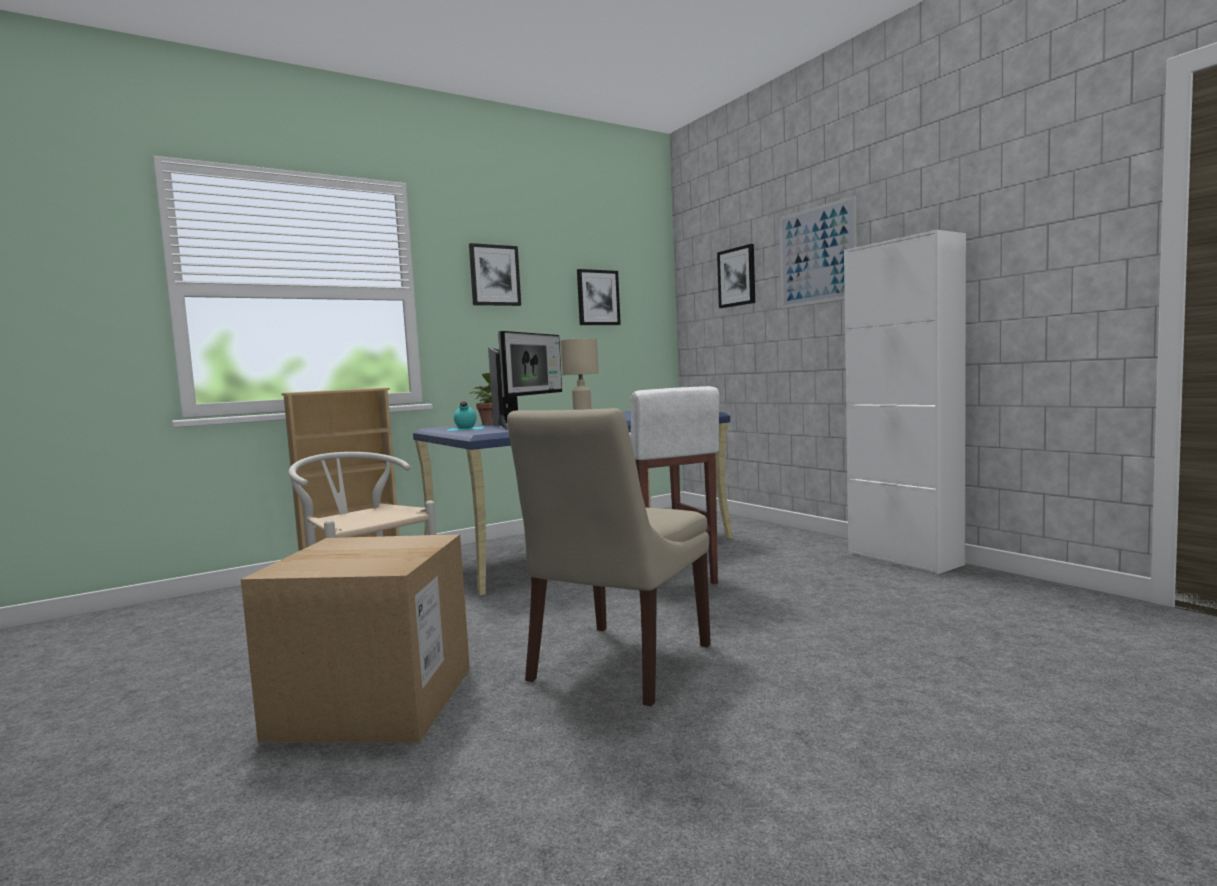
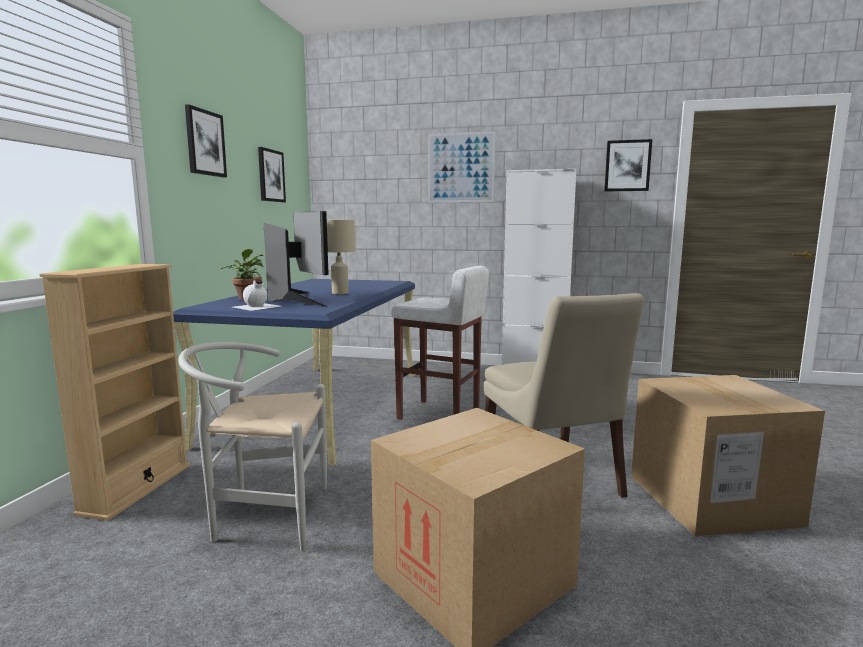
camera: 45 degrees left, 5 degrees up
turquoise bottle [447,401,485,431] -> white bottle [233,279,281,311]
picture [717,244,755,308] -> picture moved to [604,139,652,191]
none -> cardboard box [631,375,825,536]

